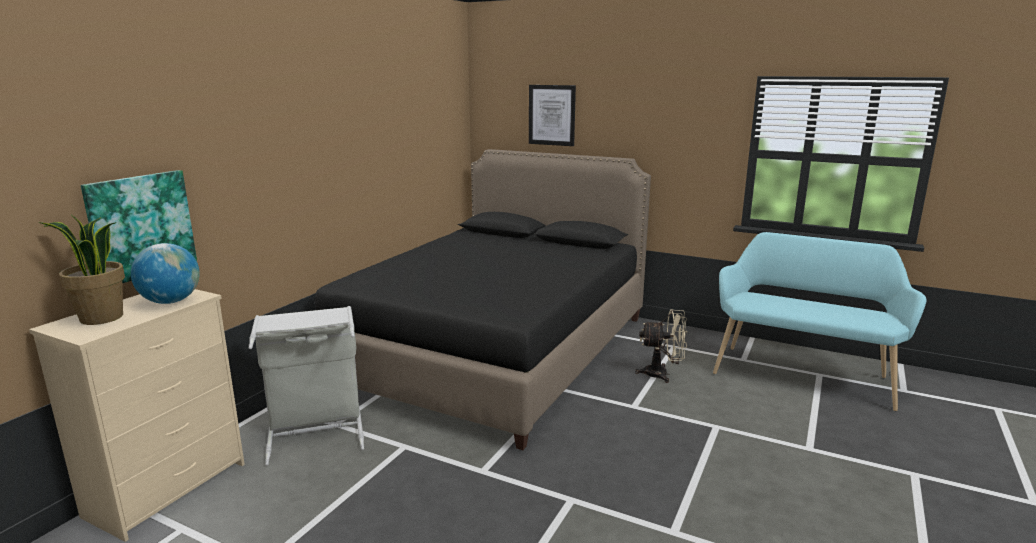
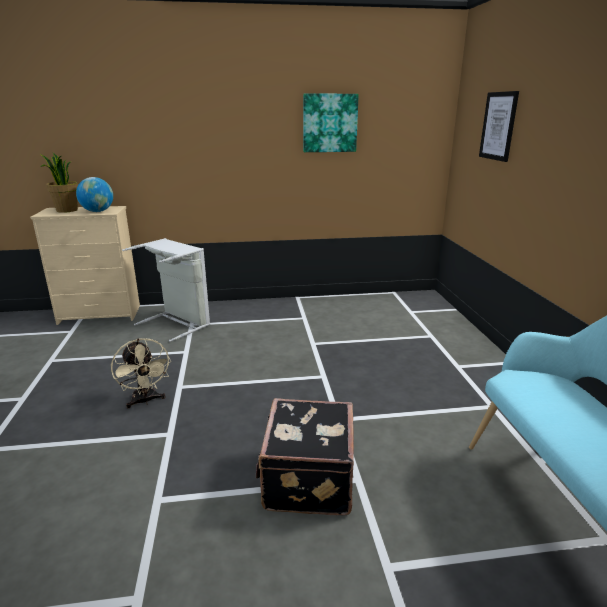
camera: 55 degrees right, 5 degrees up
picture [81,170,197,283] -> picture moved to [303,94,359,152]
black bed [315,149,651,450] -> none
beige fan [635,309,687,383] -> beige fan moved to [111,338,171,408]
none -> black suitcase [256,398,354,516]

